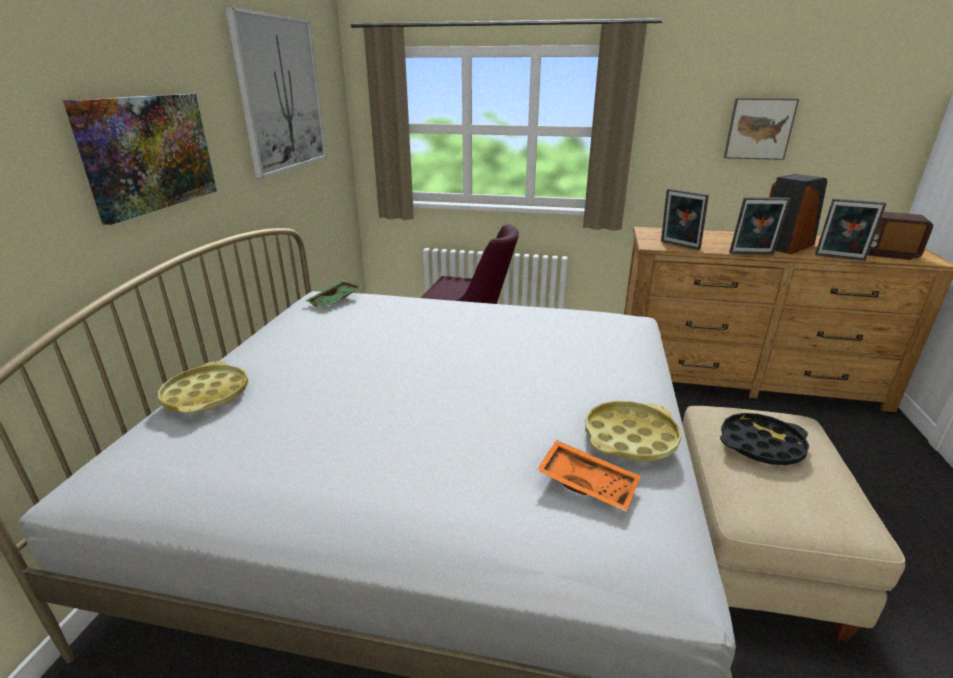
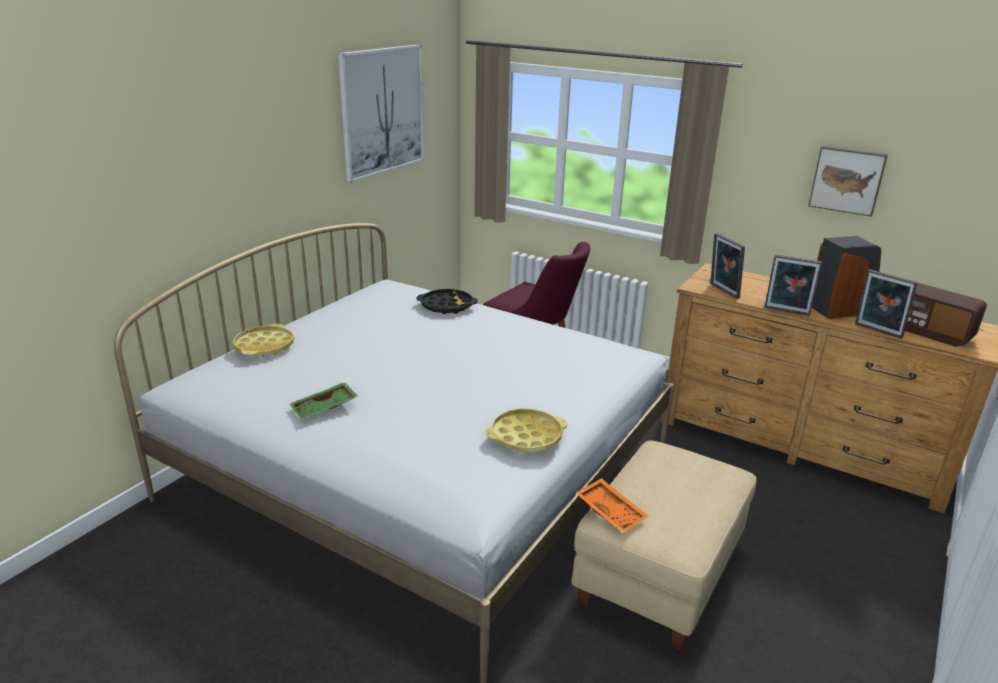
camera: 20 degrees right, 0 degrees up
picture [63,93,217,225] -> none
green tray [305,280,363,307] -> green tray moved to [290,382,358,419]
orange tray [537,440,641,512] -> orange tray moved to [576,478,648,533]
black tray [720,413,809,465] -> black tray moved to [417,289,478,314]

